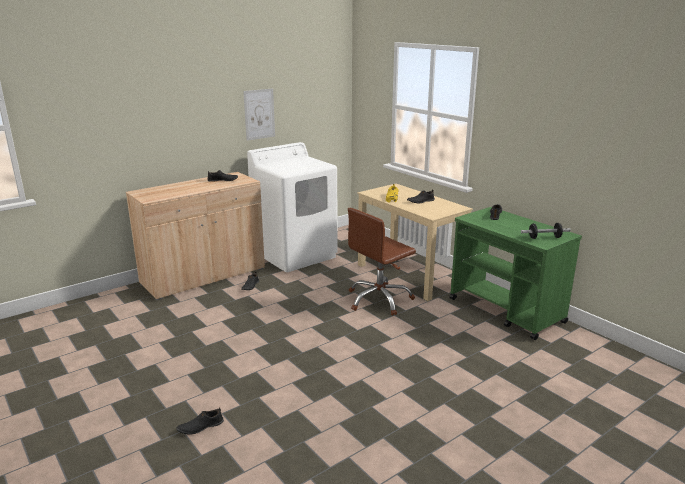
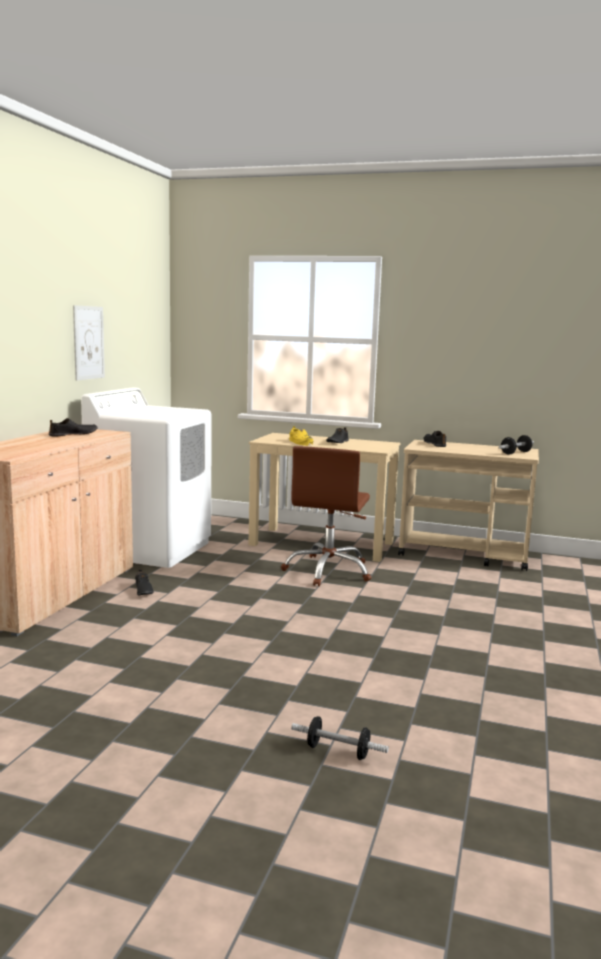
camera: 35 degrees left, 10 degrees down
black shoe [176,407,224,435] -> dumbbell [291,716,389,760]
green cart [449,207,582,340] -> beige cart [398,440,539,571]

